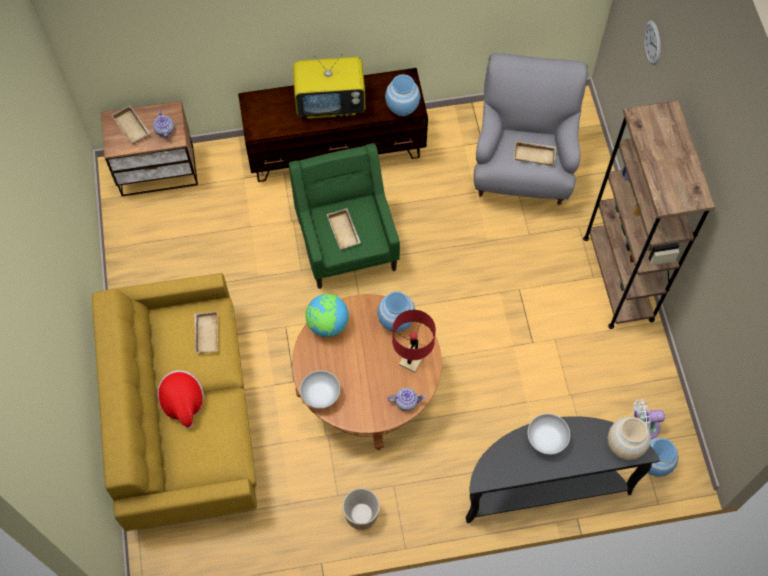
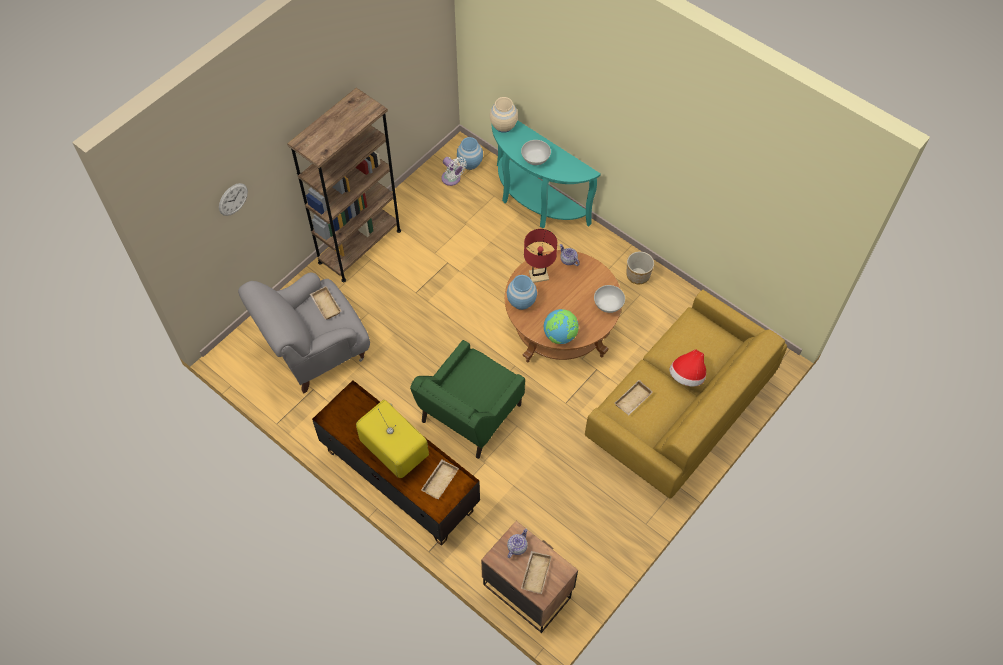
camera: 130 degrees left, 5 degrees down
beige tray [327,208,361,250] -> beige tray moved to [421,459,459,499]
blue vase [385,74,420,116] -> none
black console table [466,416,660,523] -> turquoise console table [492,121,601,228]

